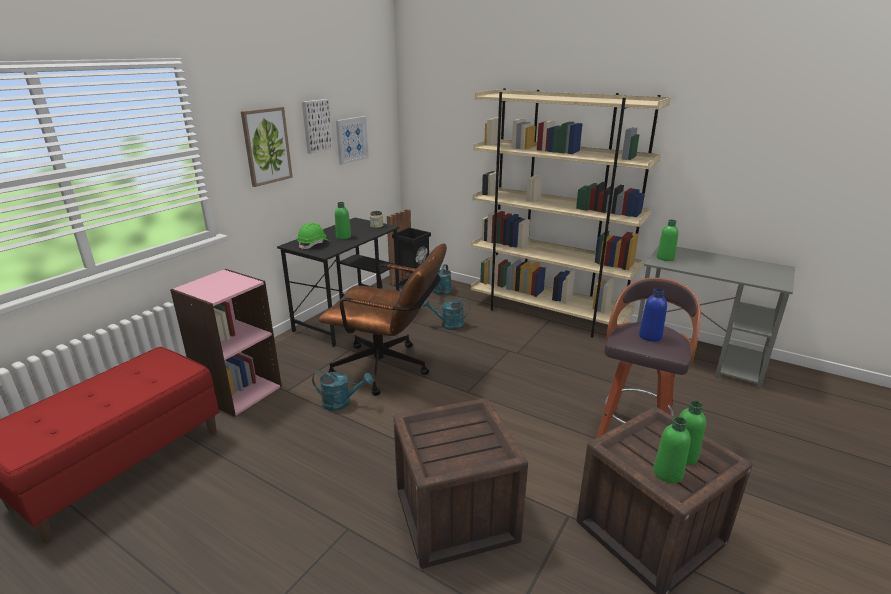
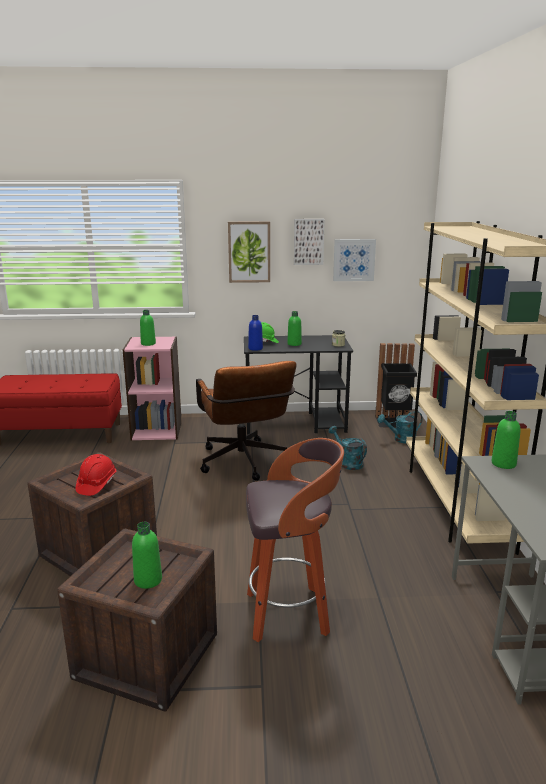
camera: 55 degrees right, 5 degrees down
turquoise watering can [312,370,373,411] -> none
blue bottle [639,288,667,342] -> blue bottle moved to [248,315,263,351]
green bottle [653,417,691,483] -> green bottle moved to [140,310,156,346]
none -> red hard hat [76,454,116,496]

